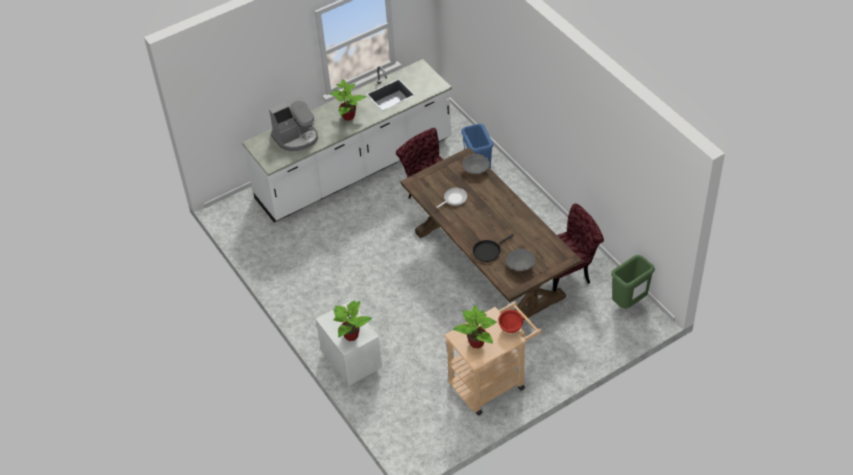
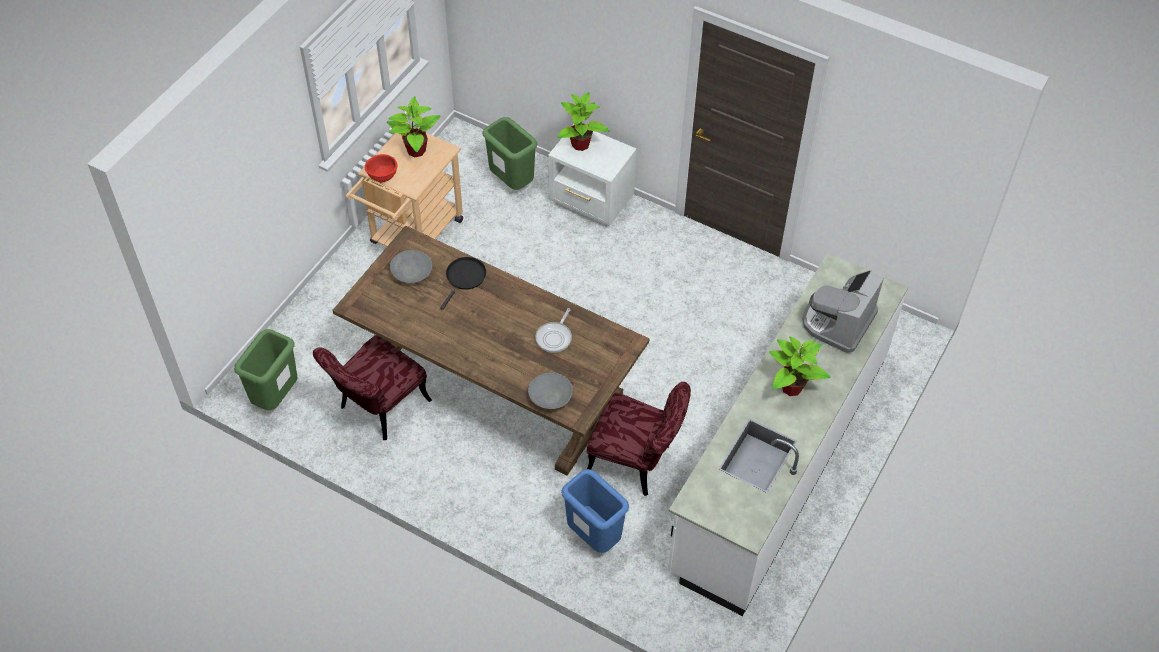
camera: 150 degrees right, 5 degrees up
none -> green trash can [482,117,537,190]

